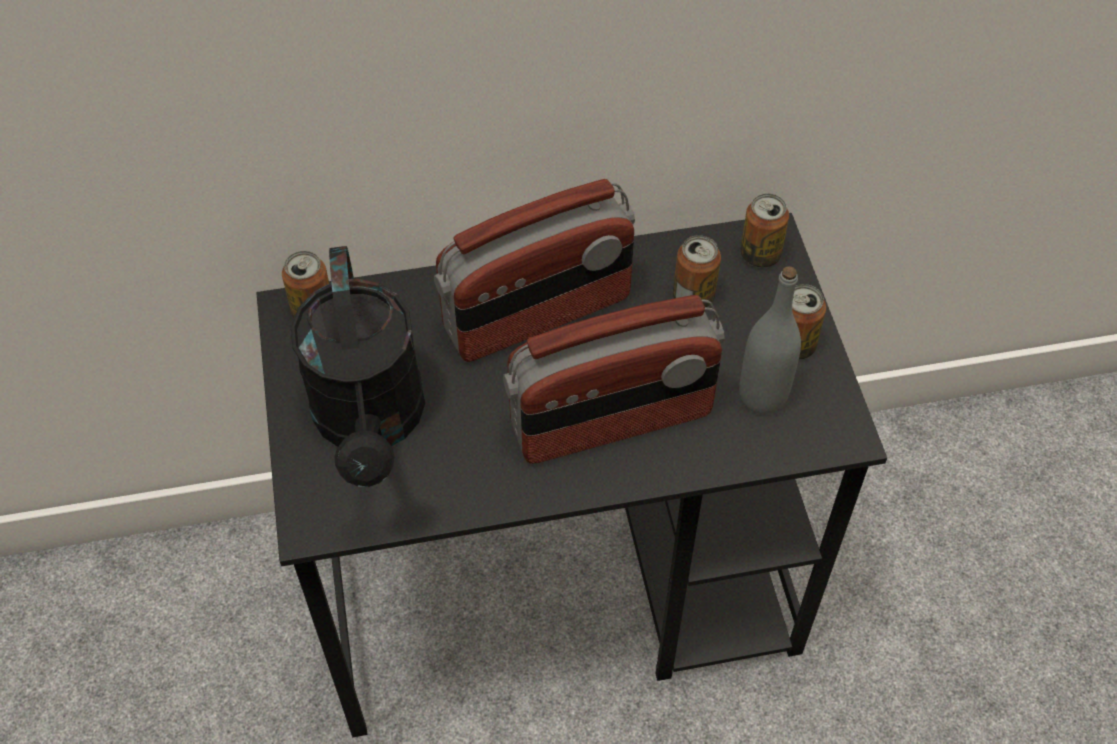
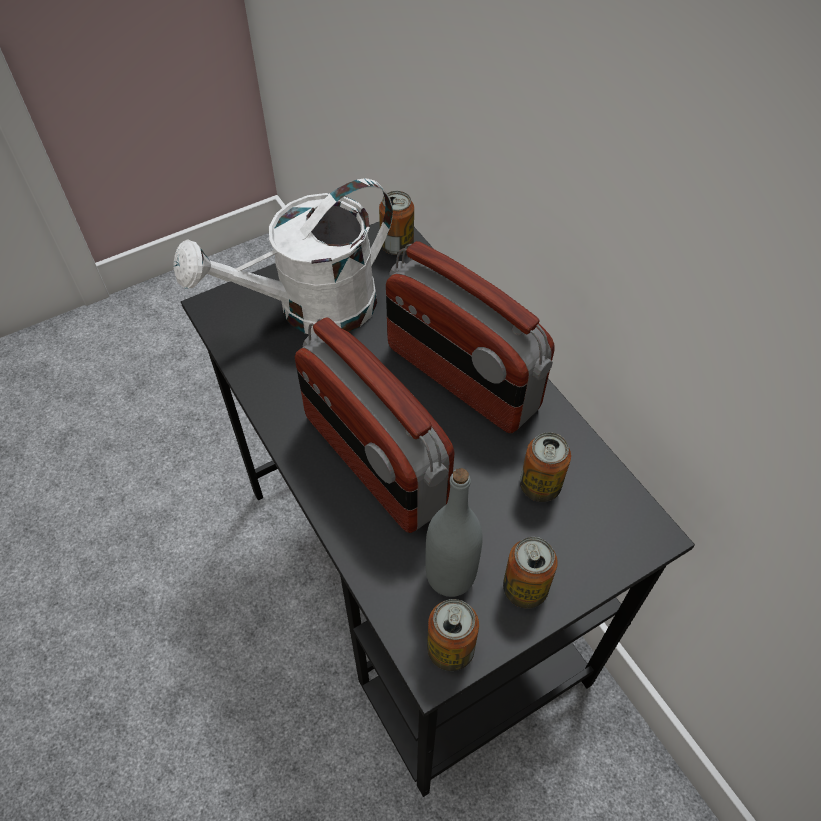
camera: 70 degrees right, 0 degrees up
black watering can [291,246,425,487] -> white watering can [173,178,393,334]
can [740,194,789,268] -> can moved to [427,599,479,671]

